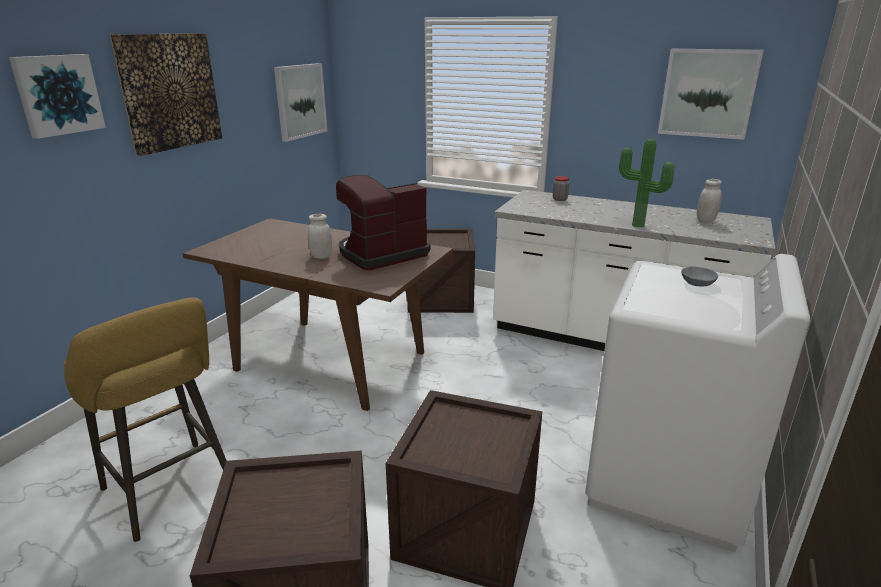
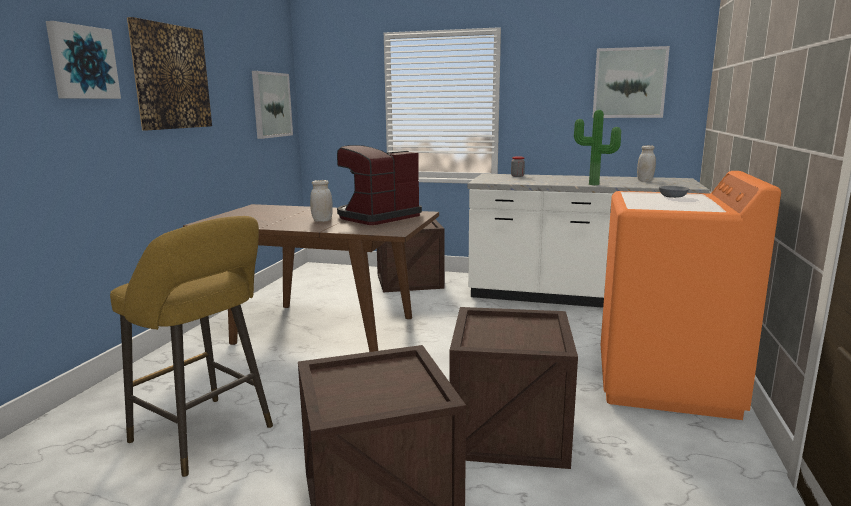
camera: 10 degrees left, 10 degrees down
white washing machine [585,254,810,553] -> orange washing machine [601,171,781,420]

